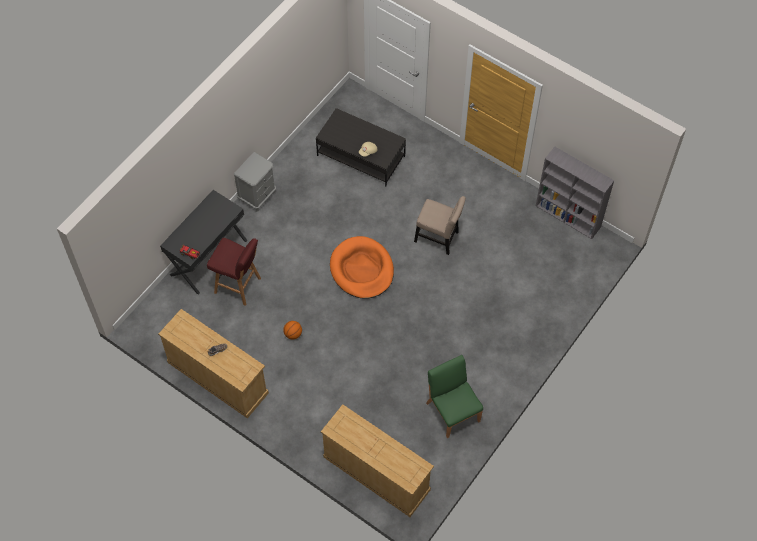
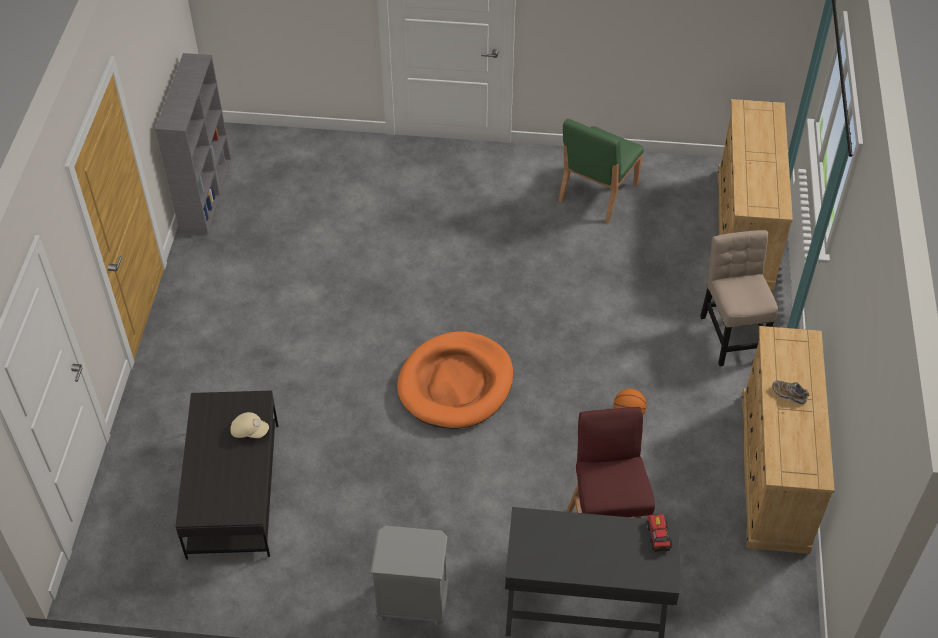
camera: 120 degrees left, 10 degrees down
beige chair [414,196,466,255] -> beige chair moved to [700,230,778,366]

